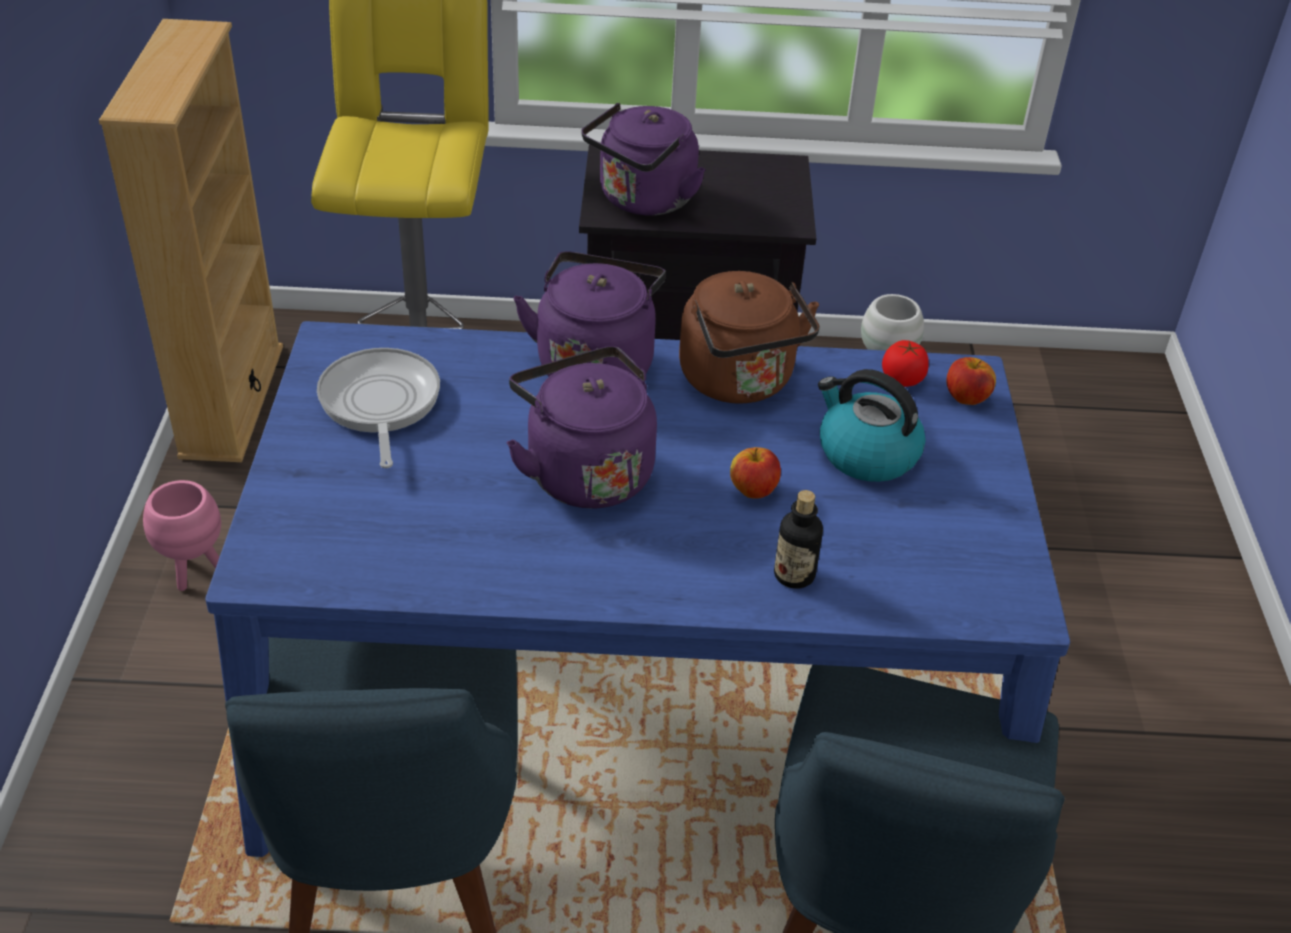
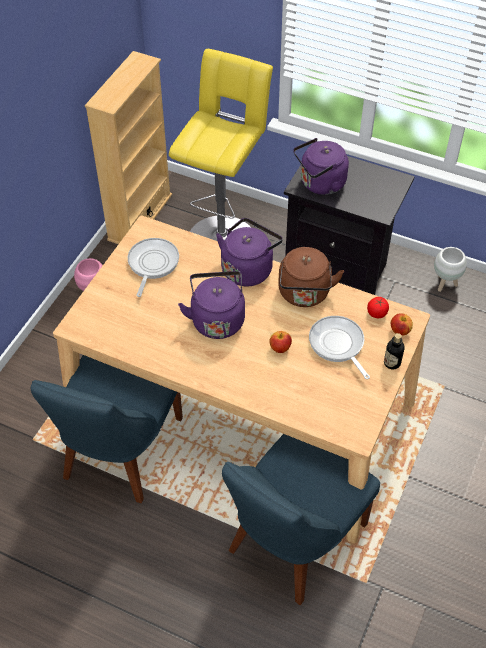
camera: 25 degrees right, 10 degrees up
blue dining table [205,321,1070,857] -> beige dining table [53,215,430,543]
bottle [774,490,823,589] -> bottle moved to [384,333,405,369]
kettle [818,369,926,482] -> frying pan [309,316,370,379]

